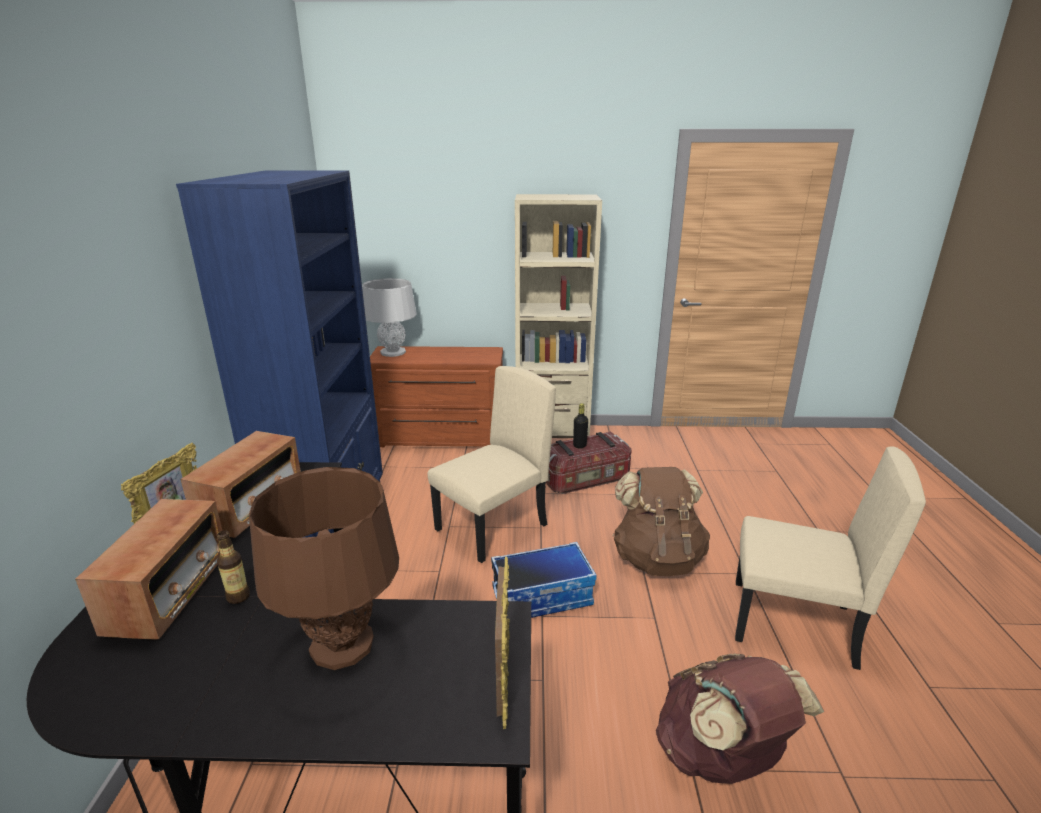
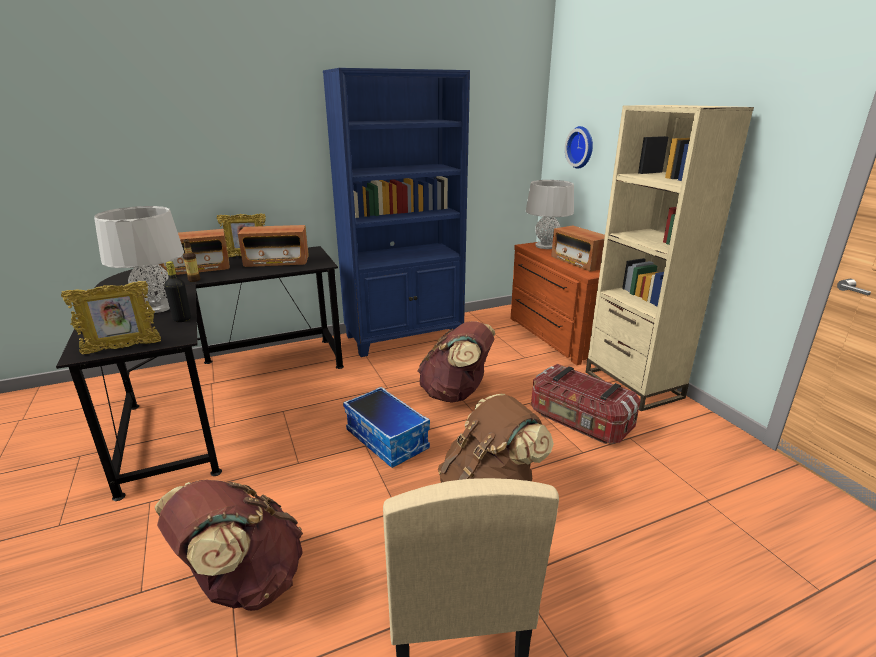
camera: 65 degrees right, 0 degrees up
brown table lamp [249,467,399,670] -> grey table lamp [94,206,184,313]
beige chair [428,366,556,563] -> brown backpack [418,321,495,403]
black bottle [573,403,588,448] -> black bottle moved to [164,261,191,322]
none -> radio [551,226,605,272]
none -> wall clock [565,126,593,169]

